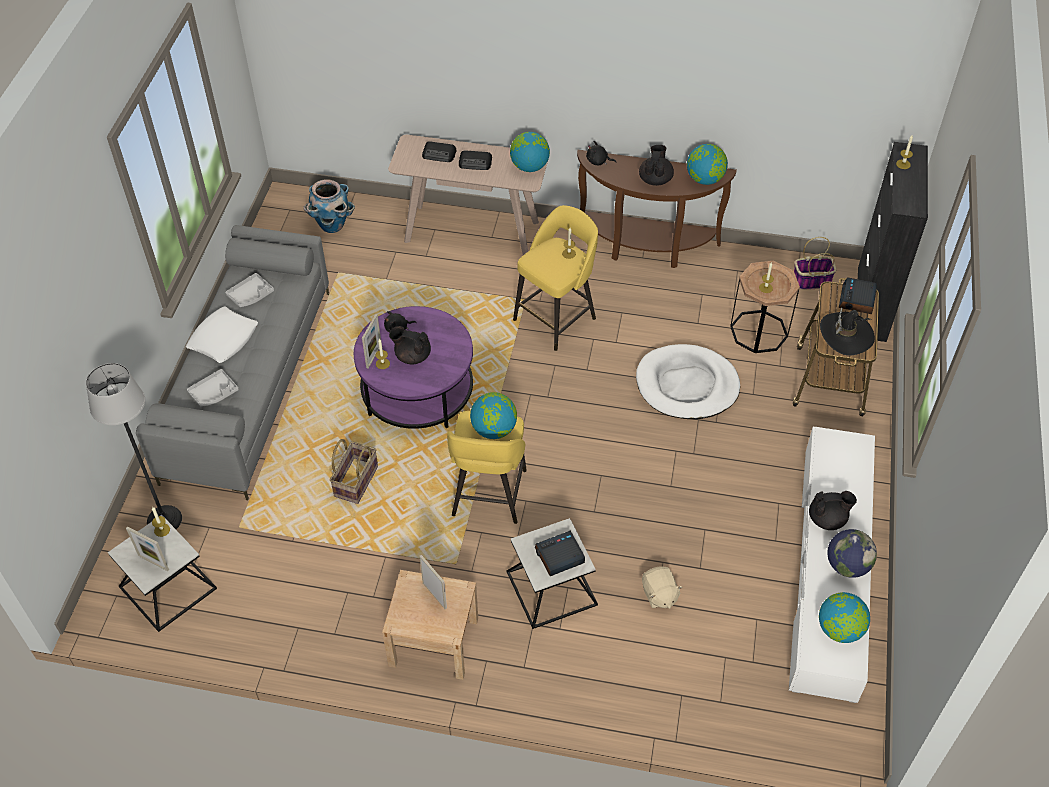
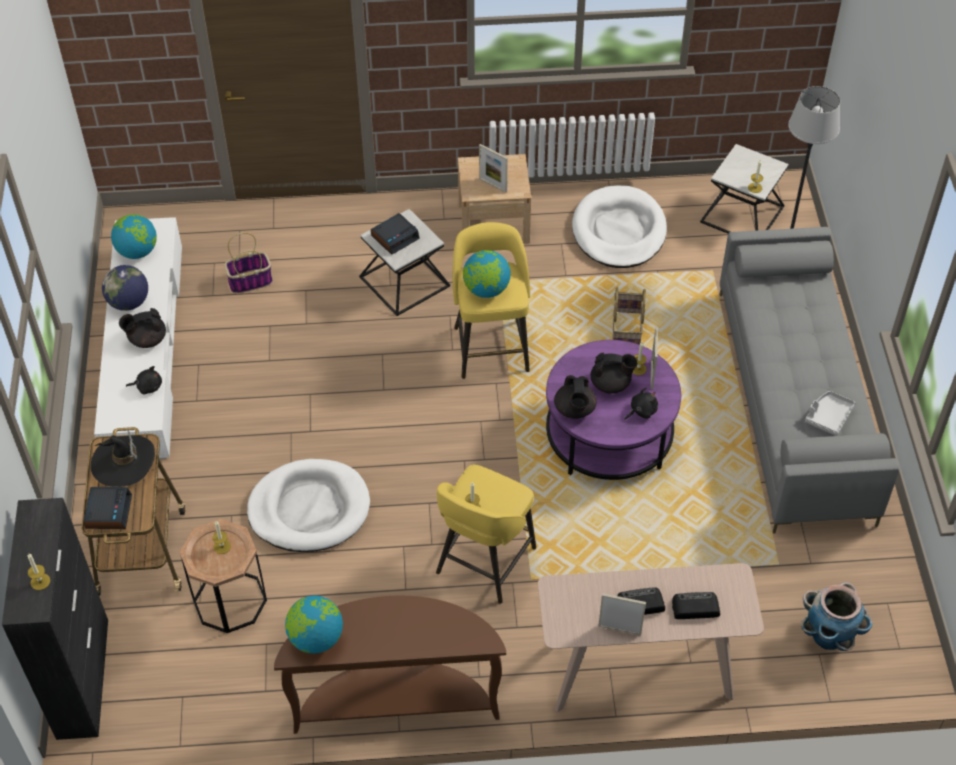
camera: 165 degrees right, 0 degrees up
picture frame [126,527,169,571] -> picture frame moved to [598,593,646,635]
white pillow [186,307,258,363] -> none
grey tray [187,369,239,407] -> none
globe [510,132,550,172] -> none
black plush toy [586,141,616,166] -> black plush toy moved to [126,366,162,395]
black teapot [639,145,674,186] -> black teapot moved to [554,375,596,419]
beige plush toy [642,566,683,609] -> none
basket [794,237,837,290] -> basket moved to [224,232,273,294]
none -> white dog bed [572,185,667,268]

